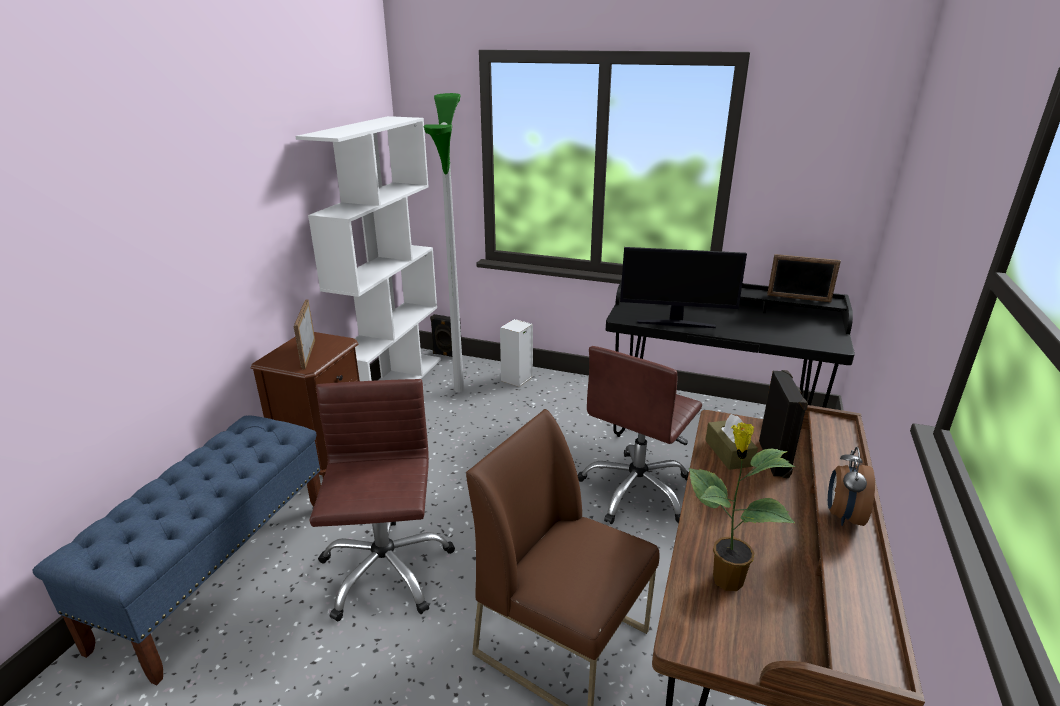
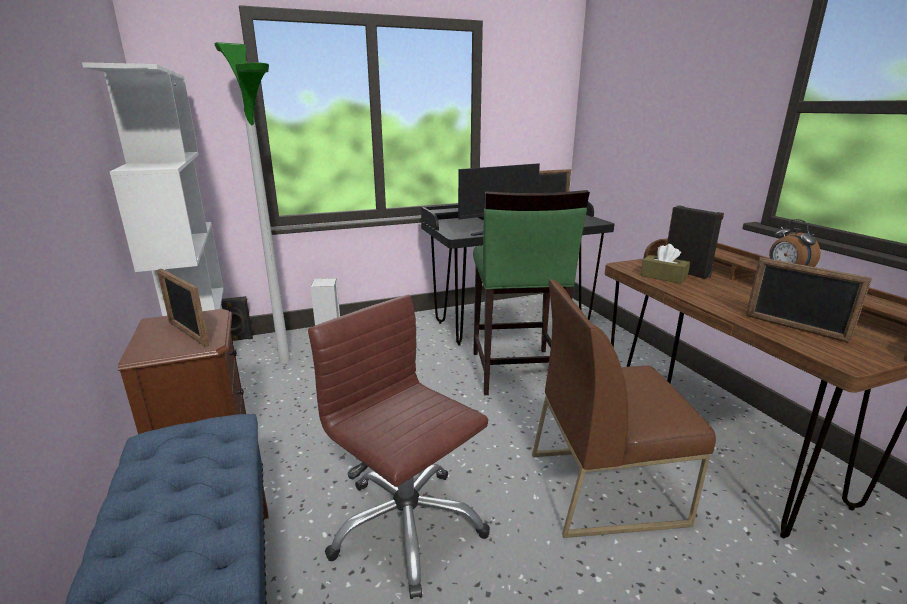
camera: 40 degrees left, 5 degrees down
brown office chair [578,346,702,524] -> green stool [473,190,590,395]
potted plant [689,422,795,591] -> picture frame [746,257,872,343]

